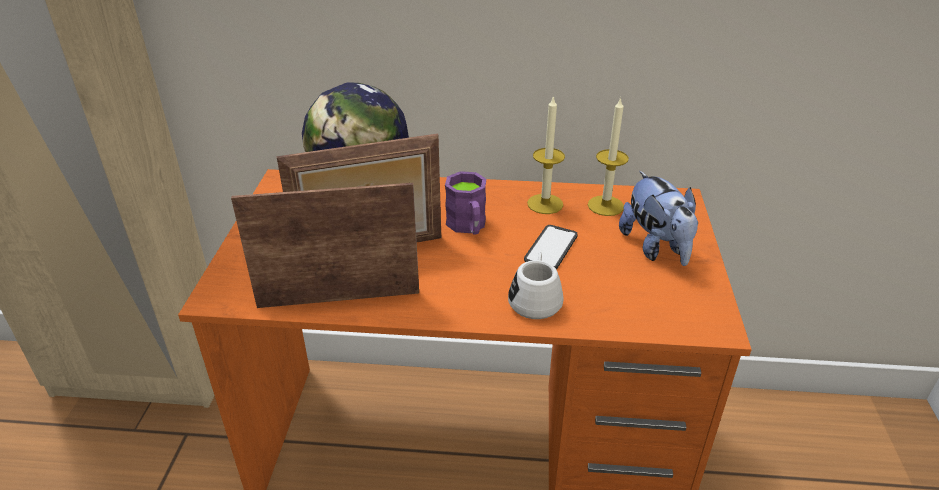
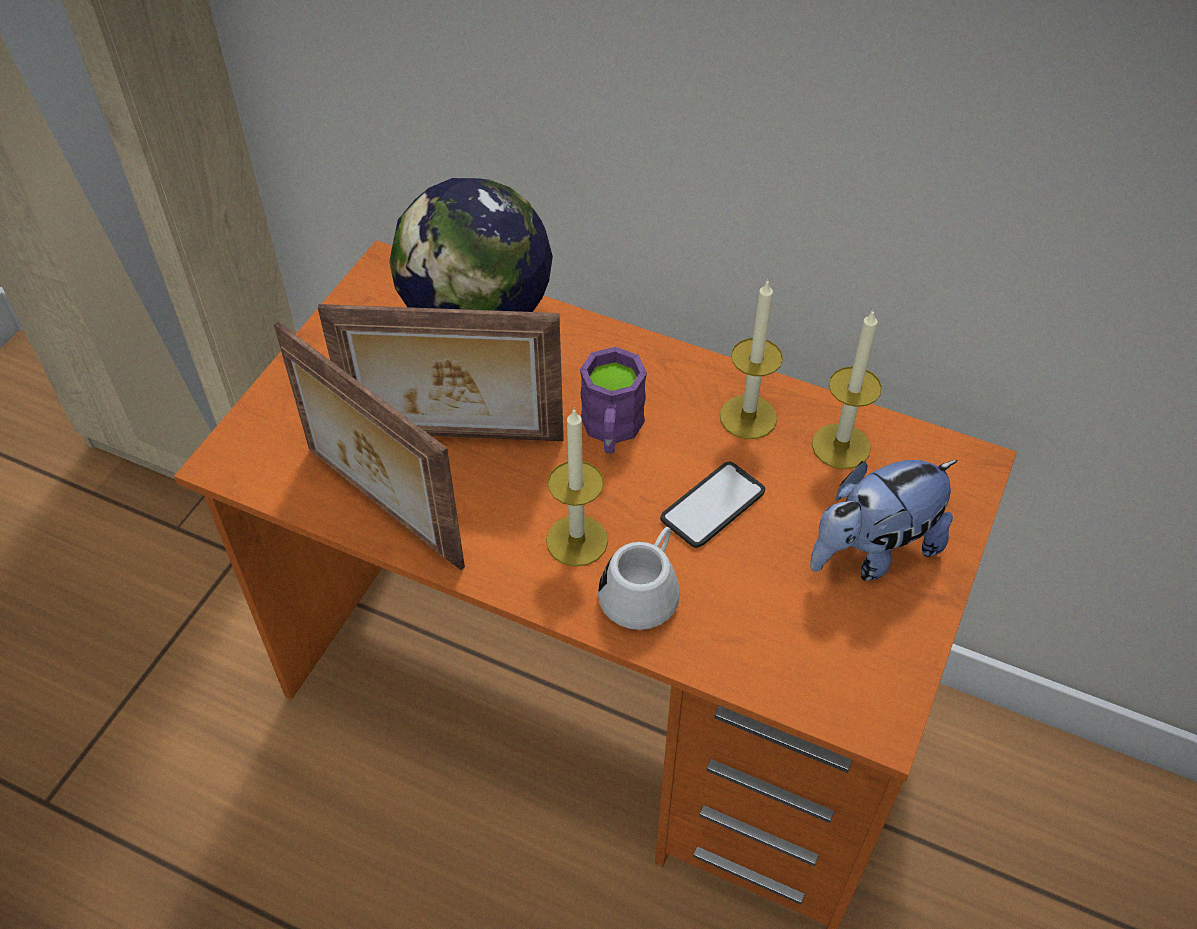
camera: 20 degrees right, 15 degrees up
picture frame [231,183,419,308] -> picture frame turned 150 degrees counterclockwise [274,322,465,570]
plush toy [619,171,698,266] -> plush toy turned 60 degrees clockwise [810,460,958,581]
none -> candle [546,408,608,567]

